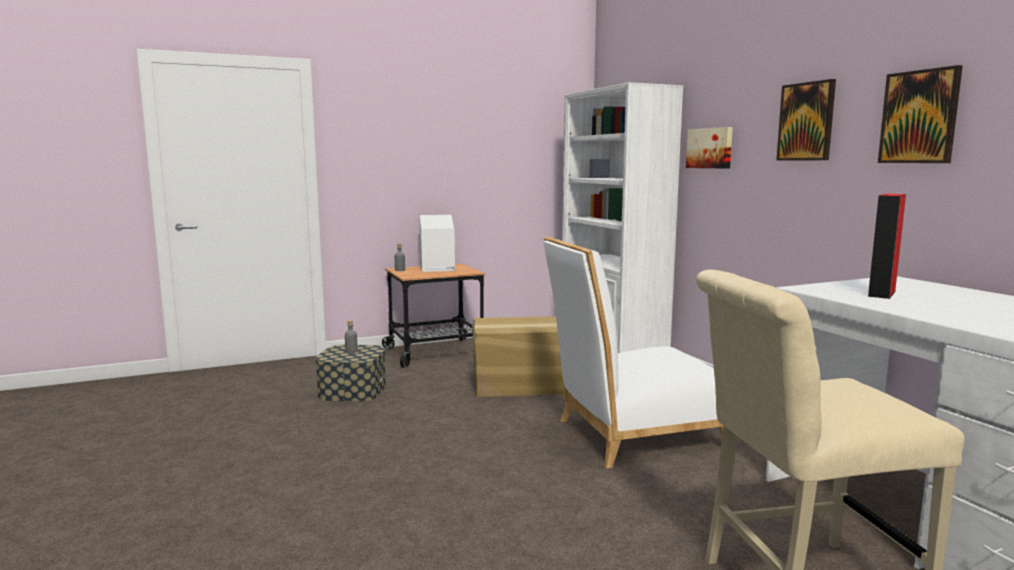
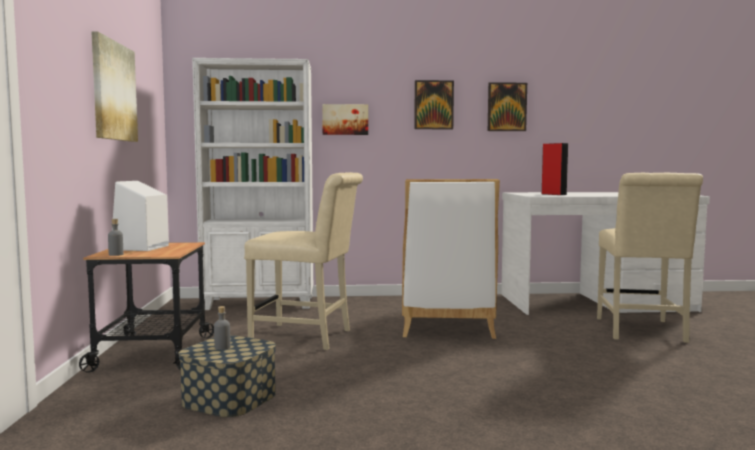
camera: 70 degrees left, 5 degrees down
cardboard box [472,316,565,397] -> beige chair [244,172,363,350]
none -> picture [91,32,138,142]

